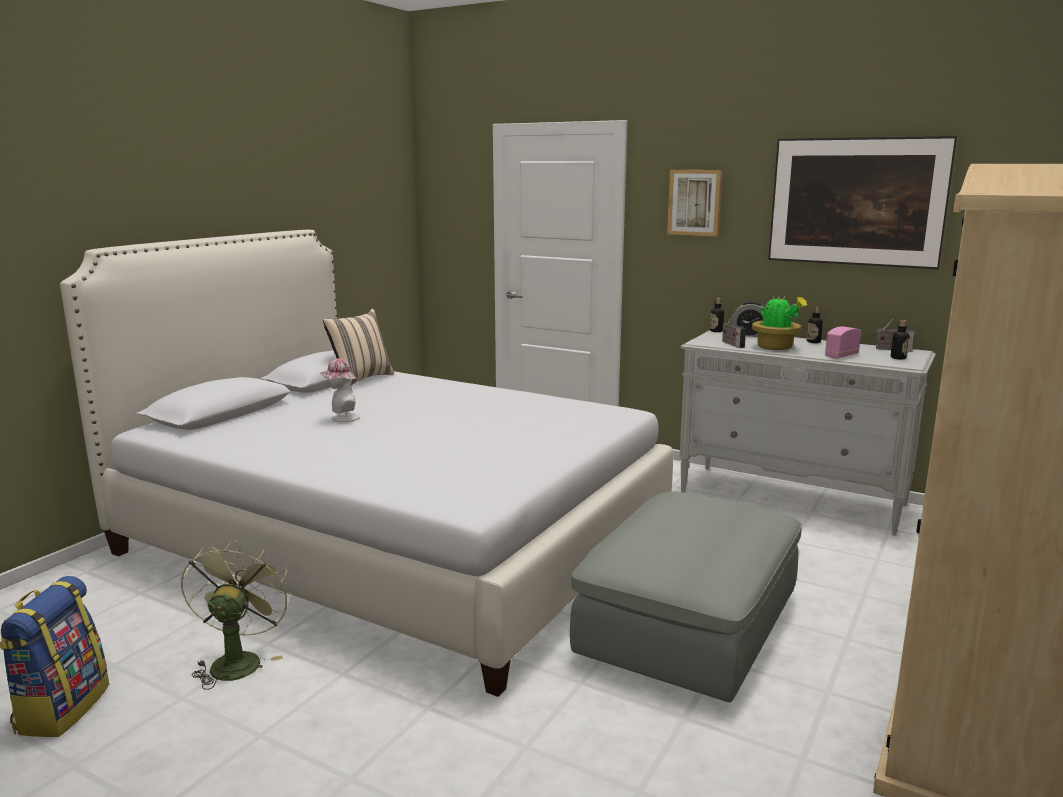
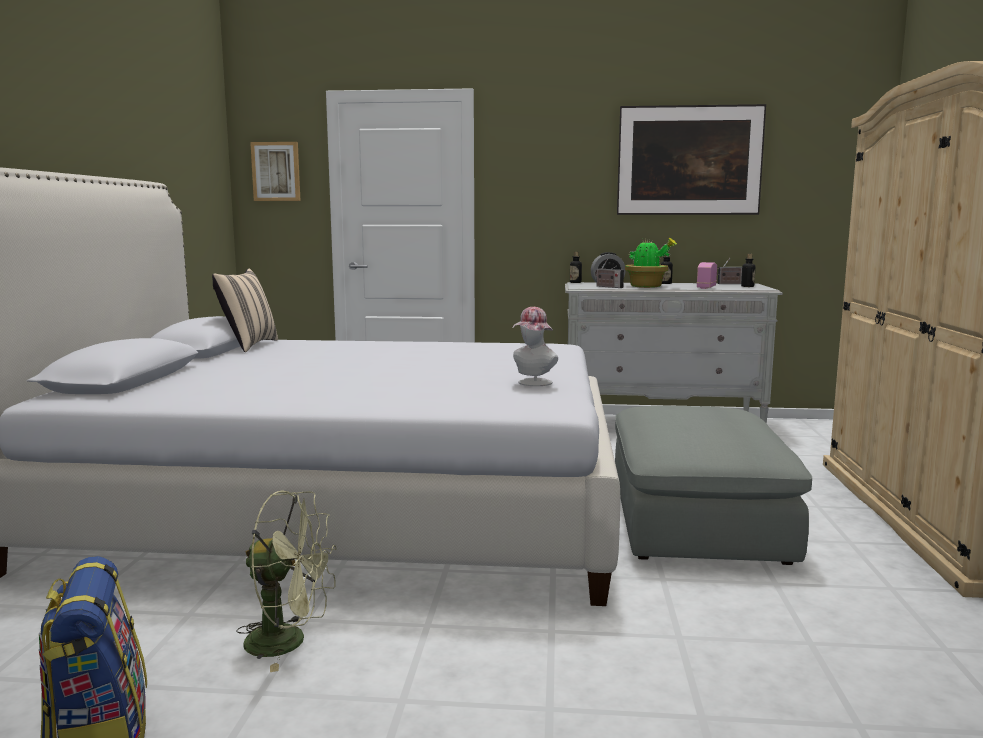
camera: 25 degrees left, 5 degrees down
green fan [181,539,292,690] -> green fan turned 120 degrees clockwise [236,490,337,672]
hat [320,359,360,422] -> hat moved to [512,307,558,386]
picture [667,170,722,236] -> picture moved to [250,142,301,201]

